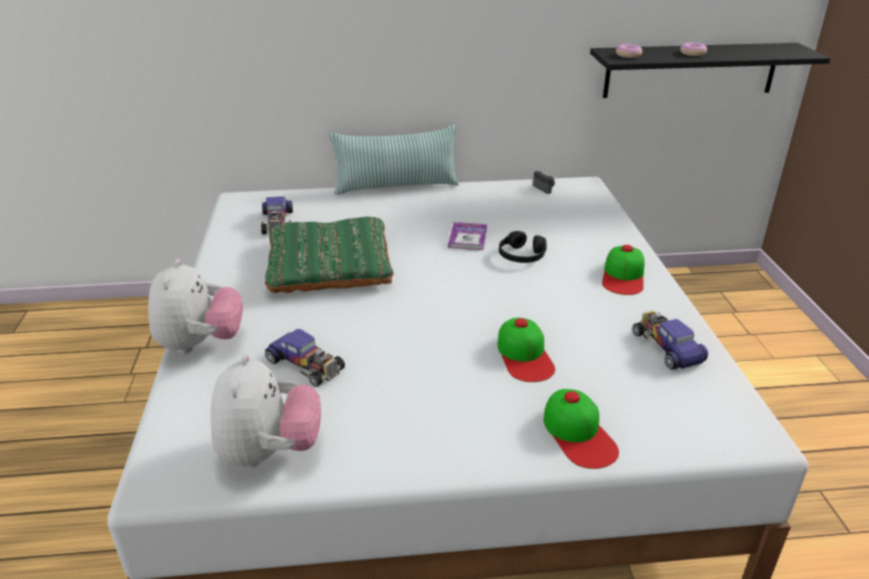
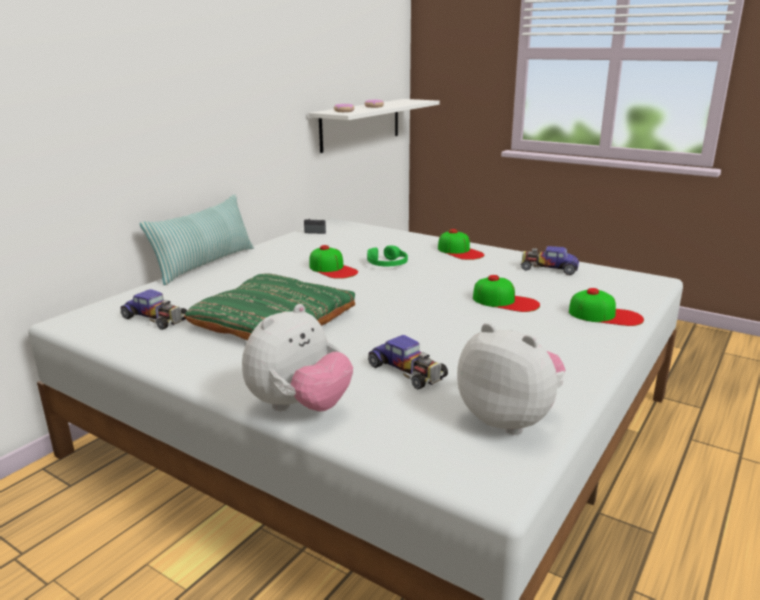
camera: 50 degrees left, 10 degrees down
plush toy [148,259,243,354] -> plush toy turned 90 degrees clockwise [242,304,353,411]
toy car [265,329,345,387] -> toy car turned 60 degrees clockwise [368,335,448,389]
book [448,222,487,250] -> cap [309,245,358,279]
black headphones [499,231,547,263] -> green headphones [367,246,408,266]
black shelf [590,43,831,98] -> white shelf [309,99,440,153]

